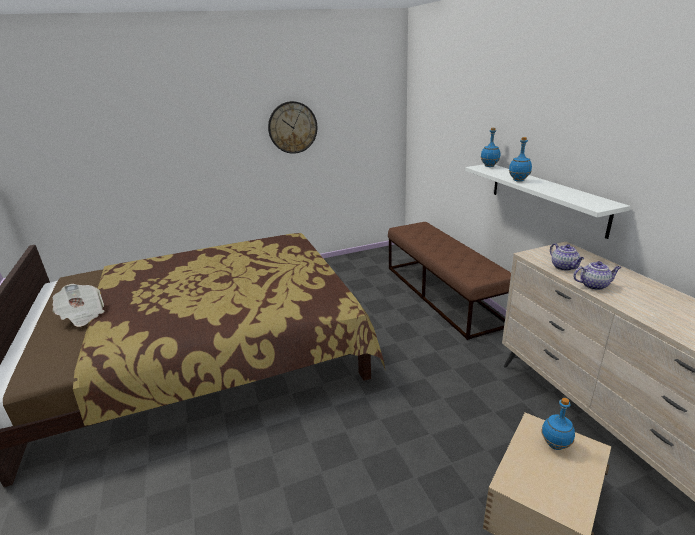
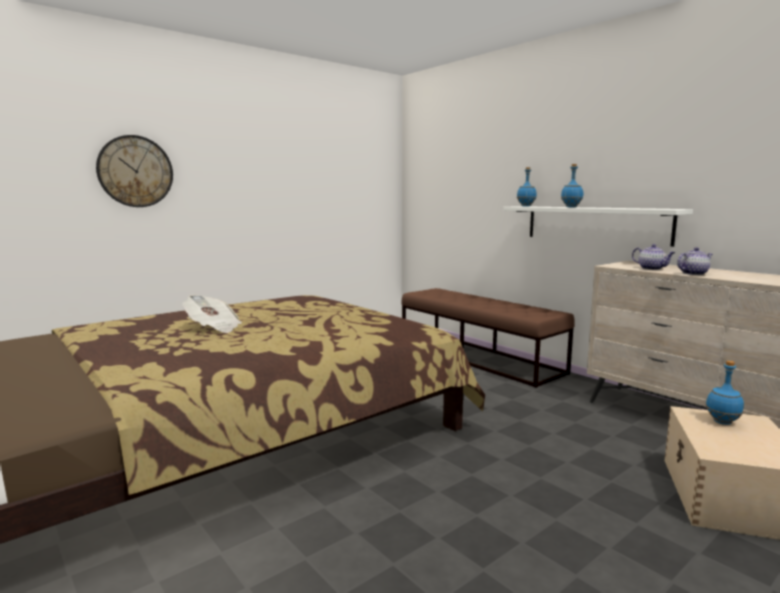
camera: 20 degrees left, 15 degrees down
newspaper [53,284,105,327] -> newspaper moved to [182,295,242,333]
wall clock [268,101,317,154] -> wall clock moved to [96,135,173,207]

